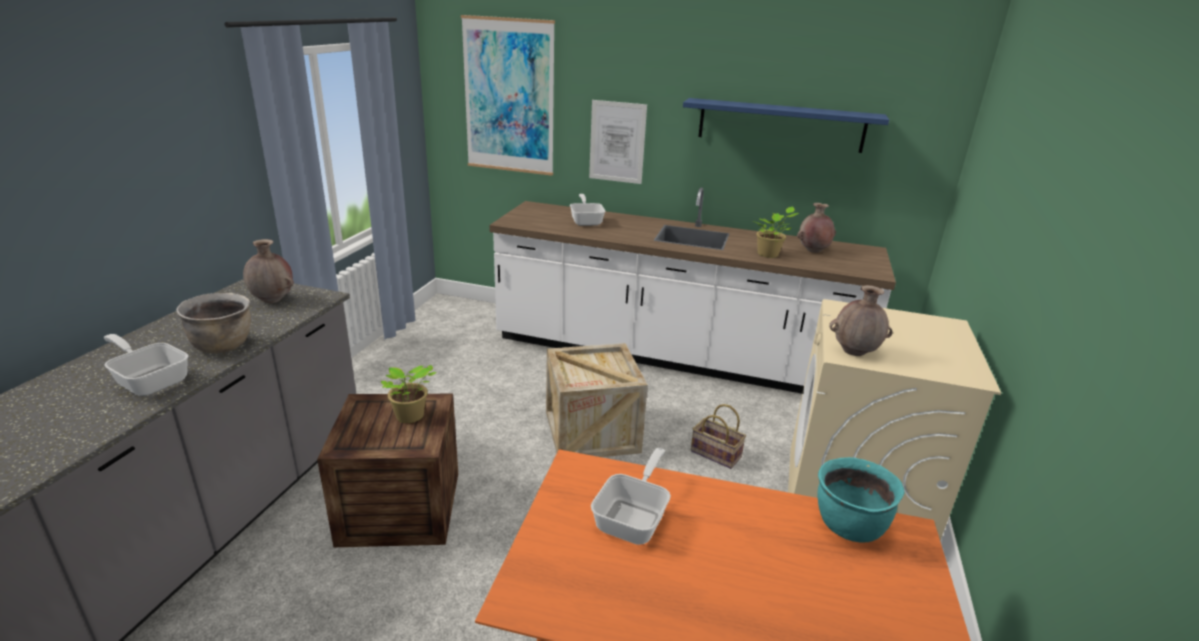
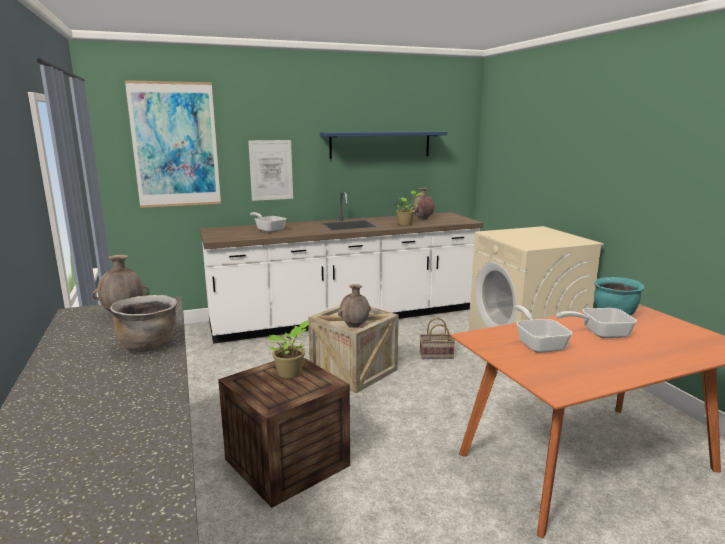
camera: 35 degrees left, 10 degrees down
frying pan [103,334,189,396] -> frying pan moved to [556,308,637,338]
brown vase [829,285,893,356] -> brown vase moved to [338,284,371,328]

